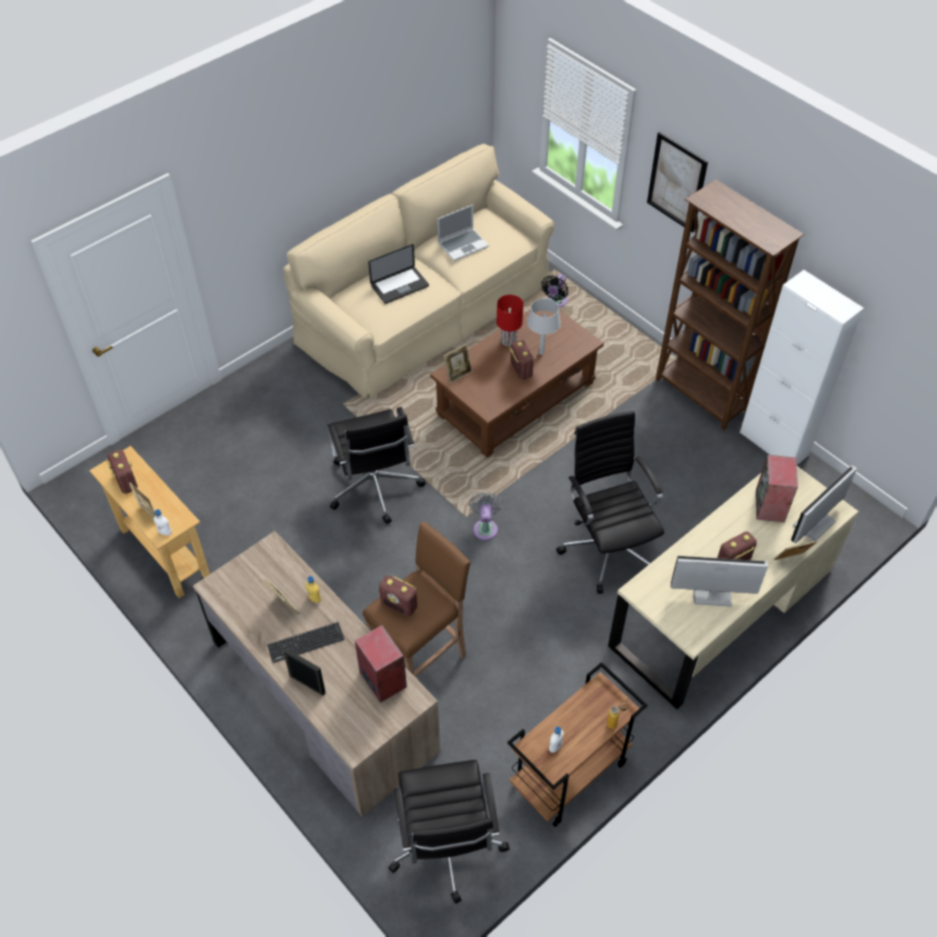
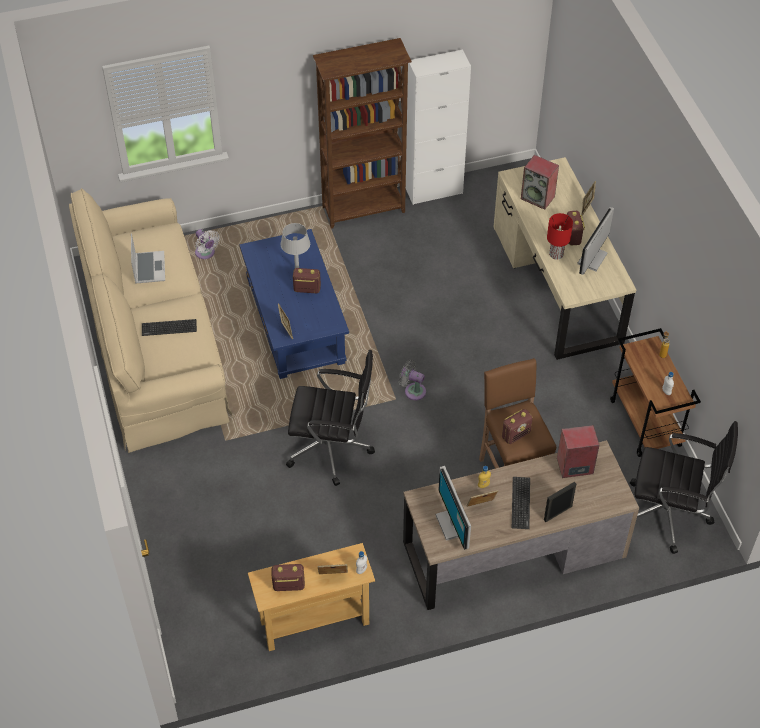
camera: 65 degrees left, 0 degrees up
laptop [368,244,429,304] -> keyboard [142,319,197,336]
brown coffee table [430,309,604,457] -> blue coffee table [240,229,349,379]
red table lamp [497,295,523,346] -> red table lamp moved to [547,213,573,260]
black fan [541,274,568,307] -> white fan [195,229,220,259]
black office chair [556,411,664,594] -> none
picture [647,132,708,233] -> none
monitor [791,465,857,544] -> monitor moved to [436,466,471,550]

